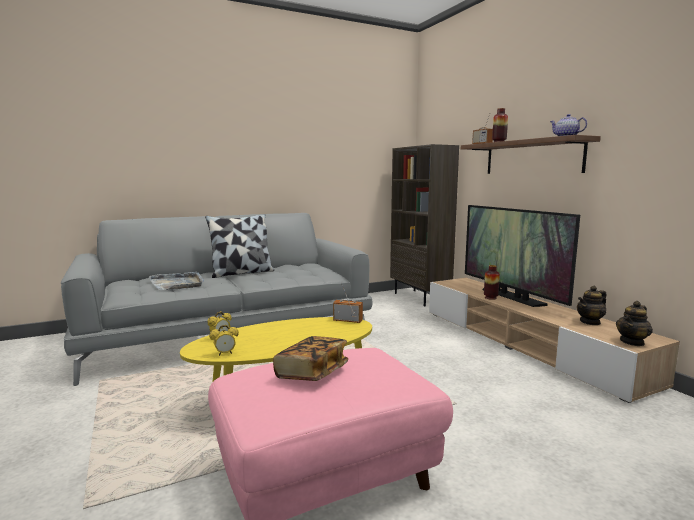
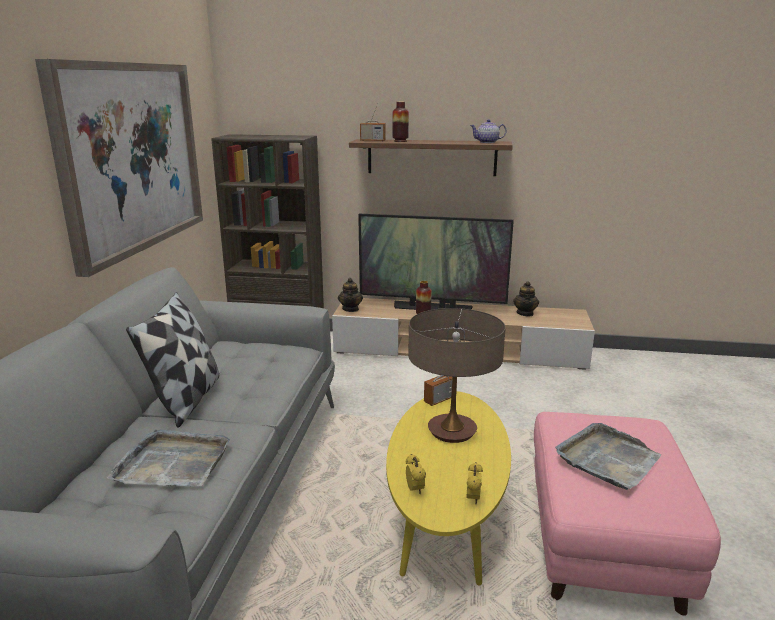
camera: 55 degrees left, 10 degrees up
book [273,336,348,381] -> grey tray [555,423,661,490]
teapot [616,301,653,346] -> teapot moved to [338,278,363,312]
none -> picture [35,59,203,277]
none -> table lamp [408,308,506,443]

